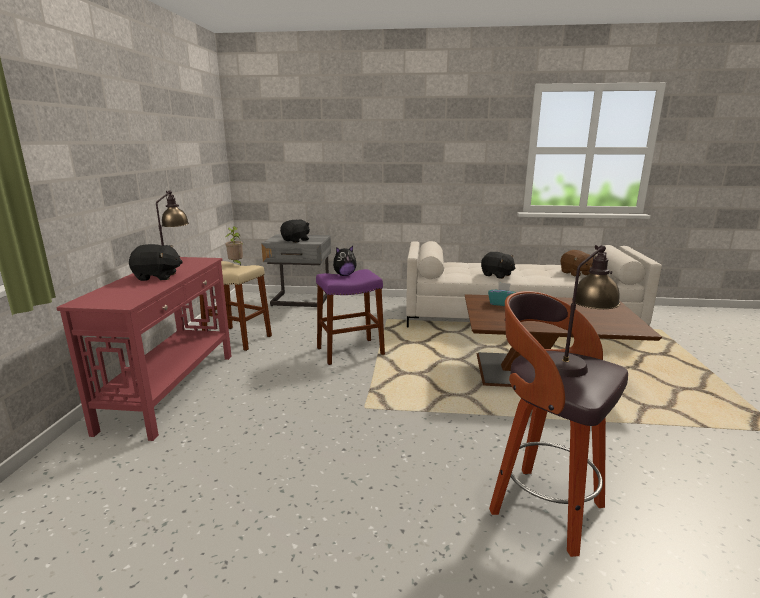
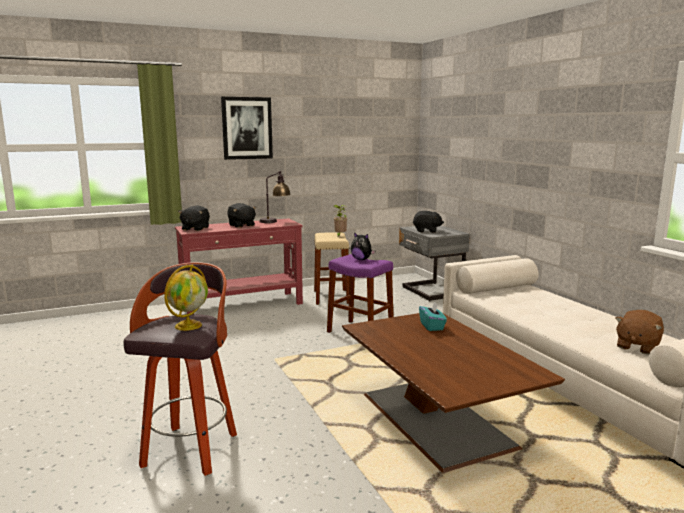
camera: 60 degrees right, 5 degrees down
black plush toy [481,252,515,279] -> black plush toy moved to [178,206,210,231]
table lamp [549,245,620,377] -> globe [164,265,208,331]
none -> picture [221,97,273,160]

